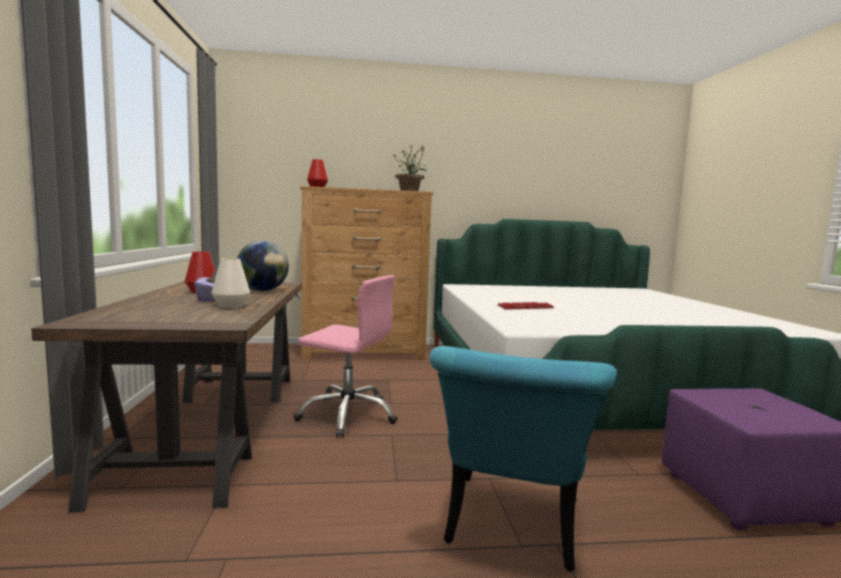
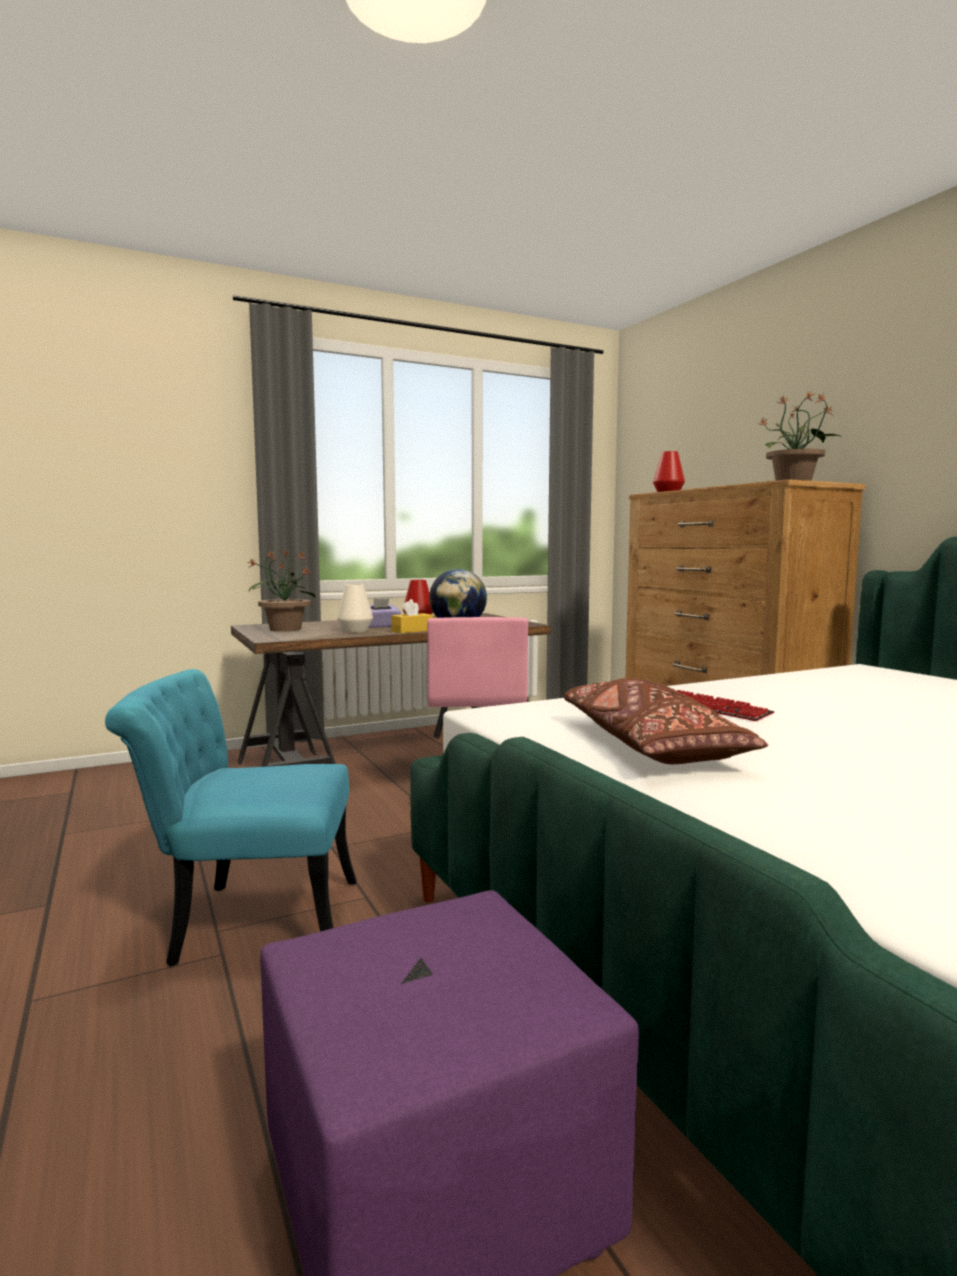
camera: 70 degrees right, 0 degrees up
none -> potted plant [247,550,315,632]
none -> yellow tissue box [391,599,433,633]
none -> brown pillow [564,678,768,764]

